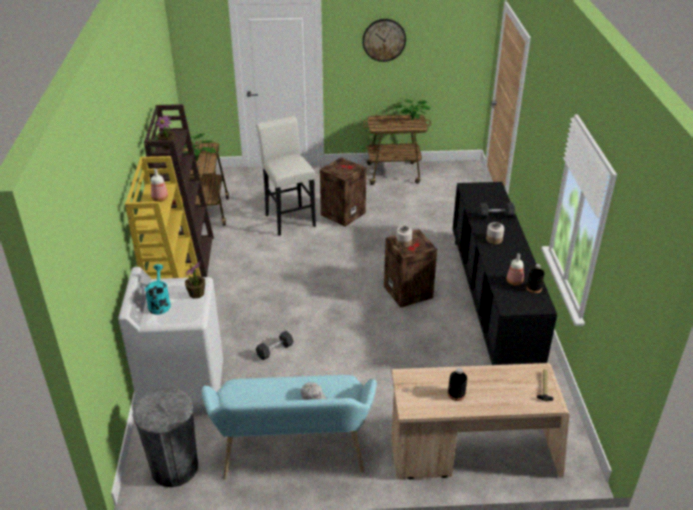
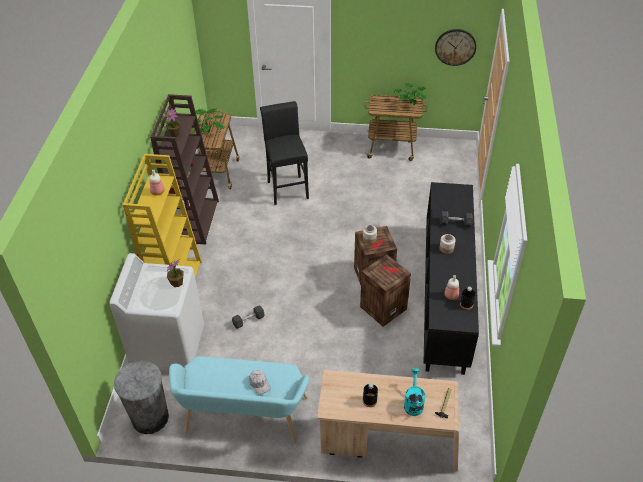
camera: 10 degrees right, 10 degrees up
turquoise watering can [145,264,171,315] -> turquoise watering can moved to [404,369,426,416]
white stool [256,116,316,236] -> black stool [260,101,309,205]
crate [320,157,366,227] -> crate moved to [360,254,411,327]
wall clock [362,19,406,62] -> wall clock moved to [435,29,476,66]

